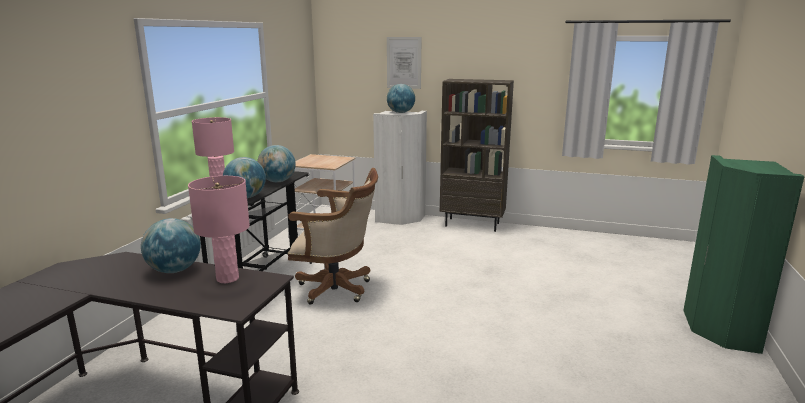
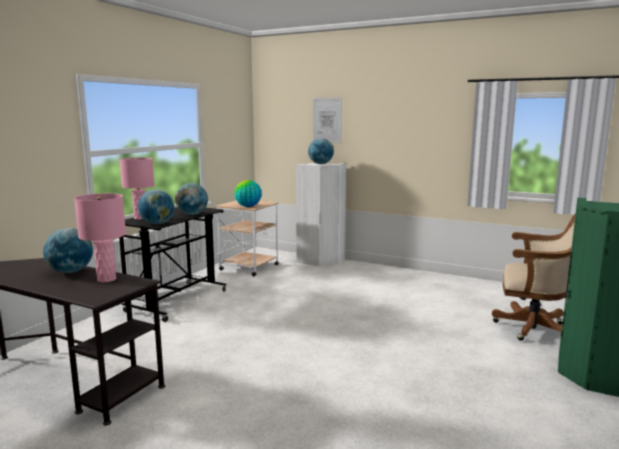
camera: 10 degrees right, 5 degrees down
office chair [288,168,378,305] -> office chair moved to [492,213,576,341]
brown bookcase [440,79,514,232] -> none
none -> globe [234,180,262,207]

